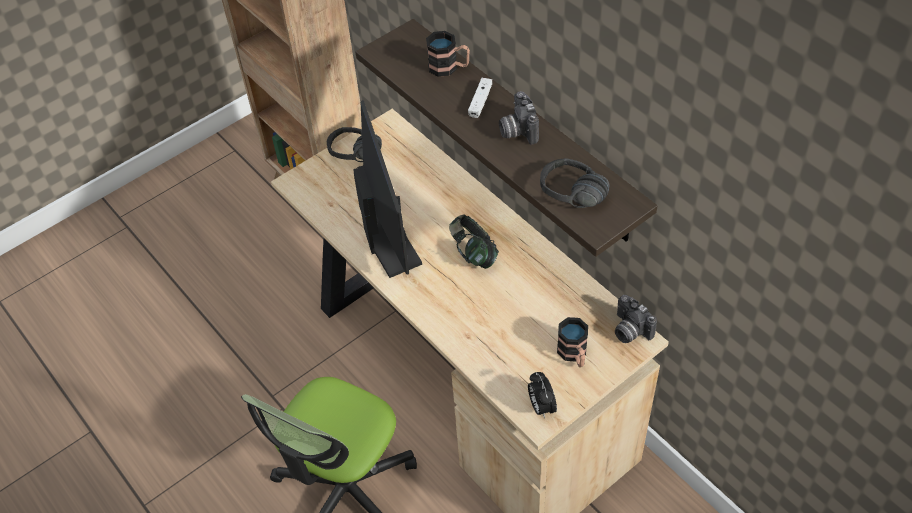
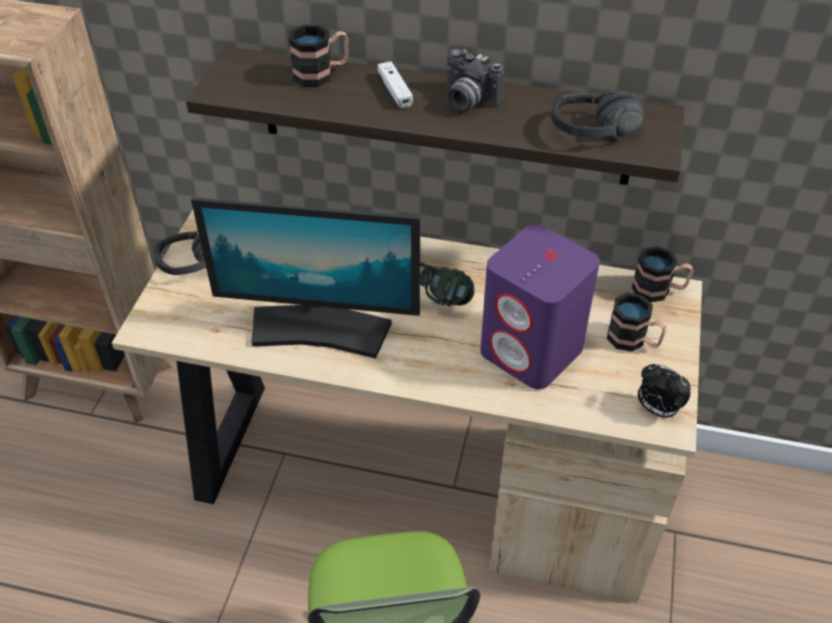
camera: 40 degrees left, 5 degrees down
monitor [353,100,422,278] -> monitor turned 150 degrees clockwise [191,198,420,359]
camera [615,295,657,343] -> mug [632,246,693,302]
none -> purple speaker [480,224,600,389]

